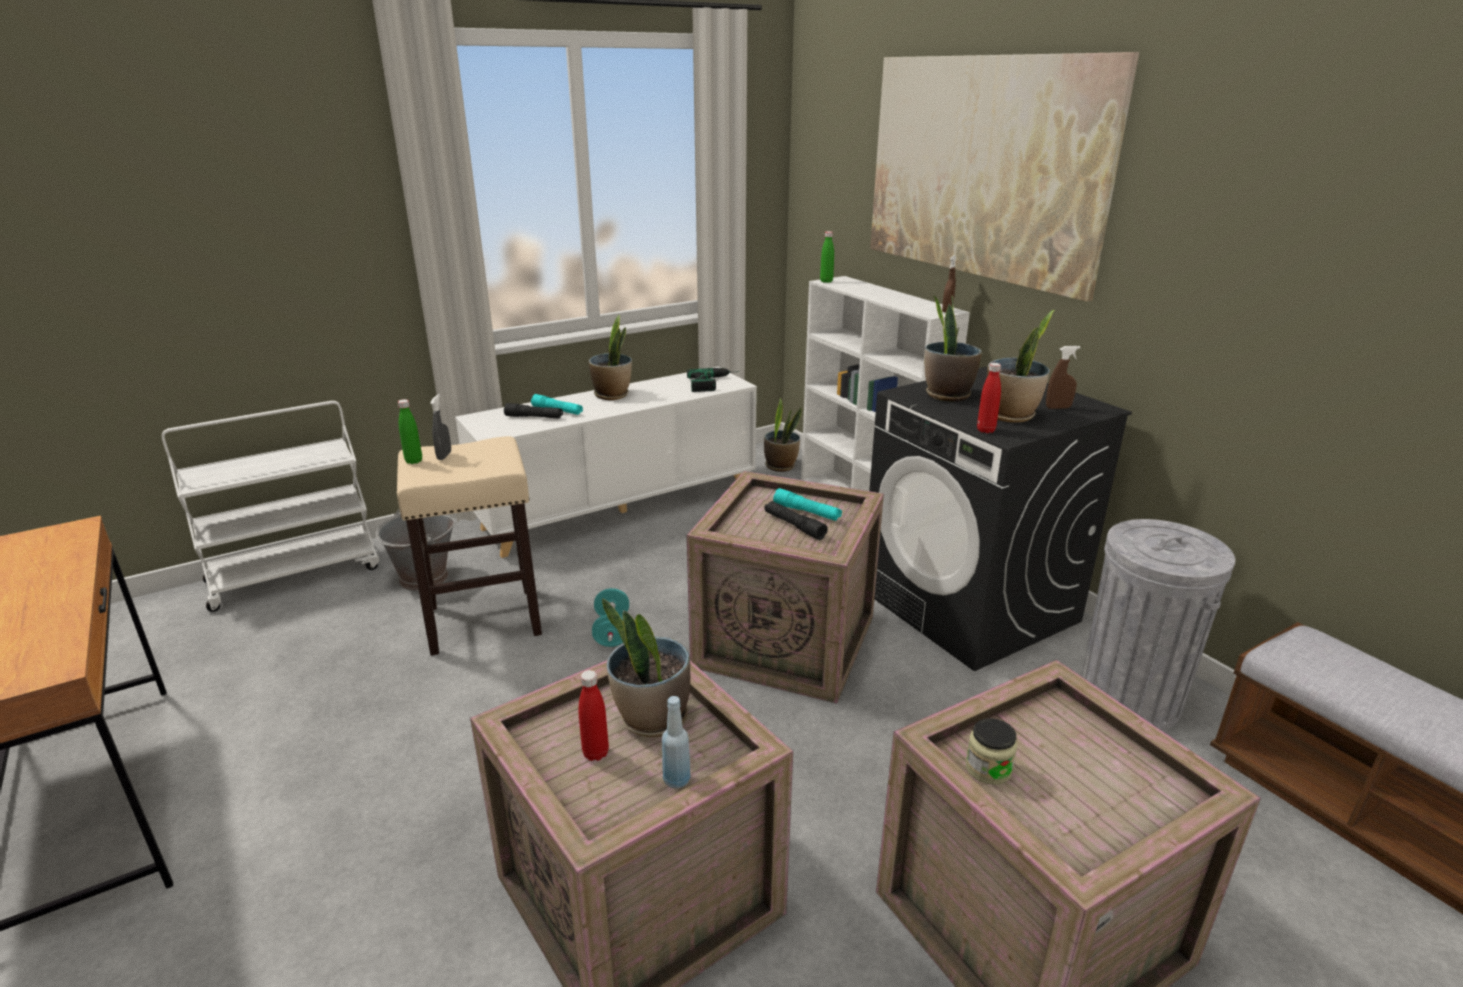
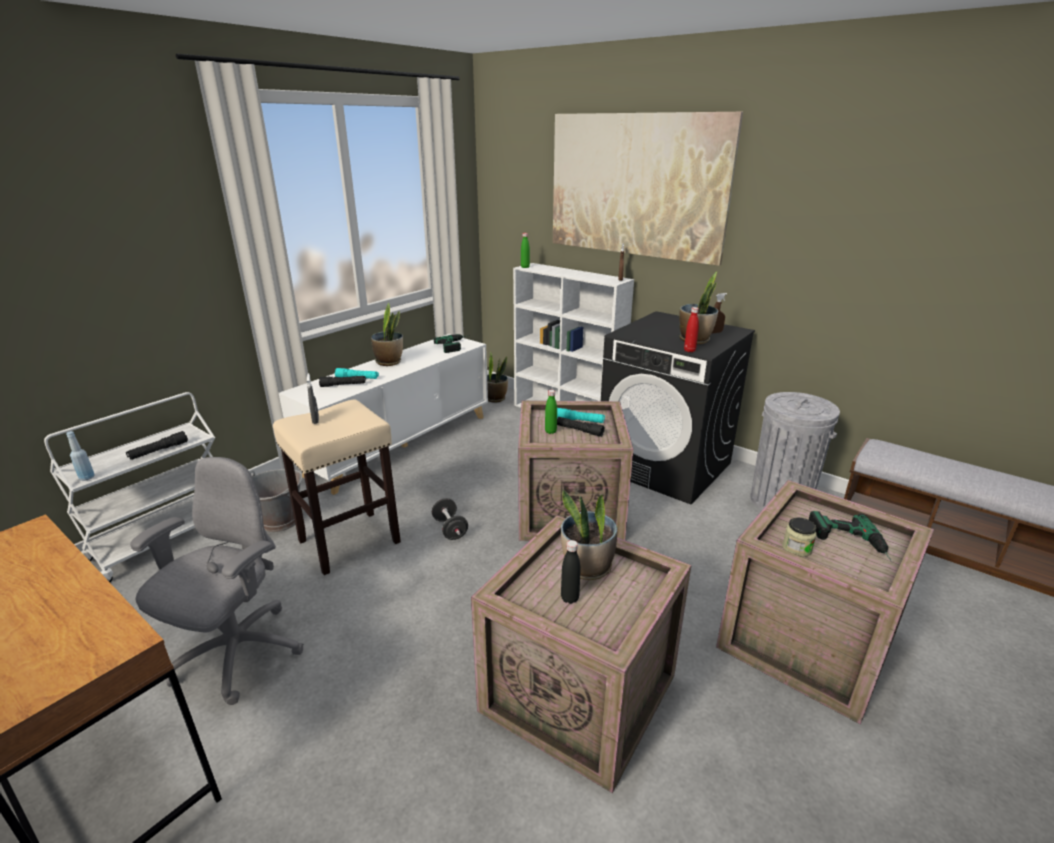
camera: 20 degrees left, 0 degrees up
green bottle [398,399,422,464] -> green bottle moved to [545,390,557,434]
red bottle [579,670,609,761] -> black bottle [561,540,581,604]
turquoise dumbbell [592,588,629,647] -> black dumbbell [432,498,468,540]
blue bottle [662,696,690,789] -> blue bottle moved to [66,431,94,481]
potted plant [924,295,982,402] -> none
none -> black flashlight [126,431,188,460]
none -> grey office chair [130,457,304,705]
none -> power drill [809,511,892,561]

